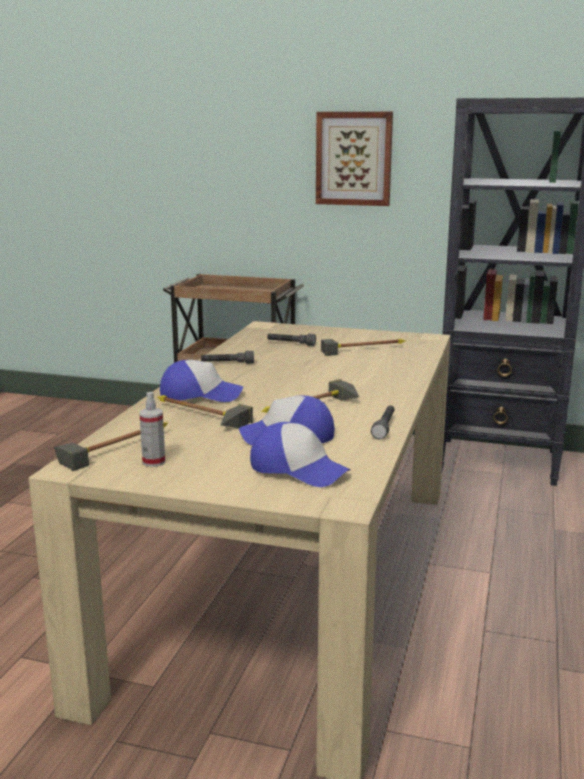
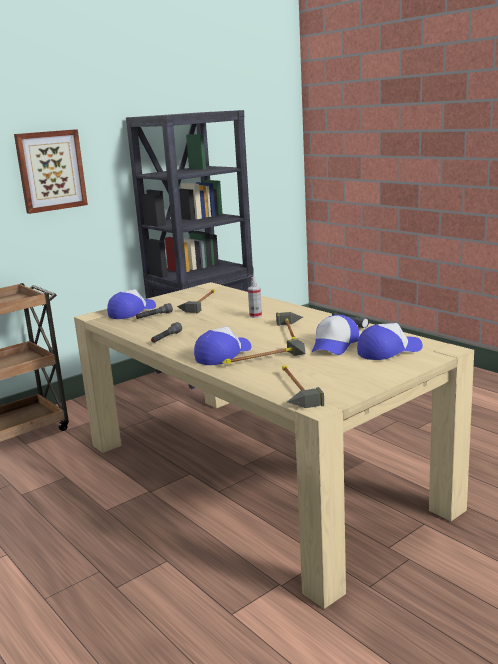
camera: 55 degrees left, 0 degrees up
spray bottle [139,392,165,467] -> spray bottle moved to [248,277,262,318]
none -> cap [107,289,156,319]

